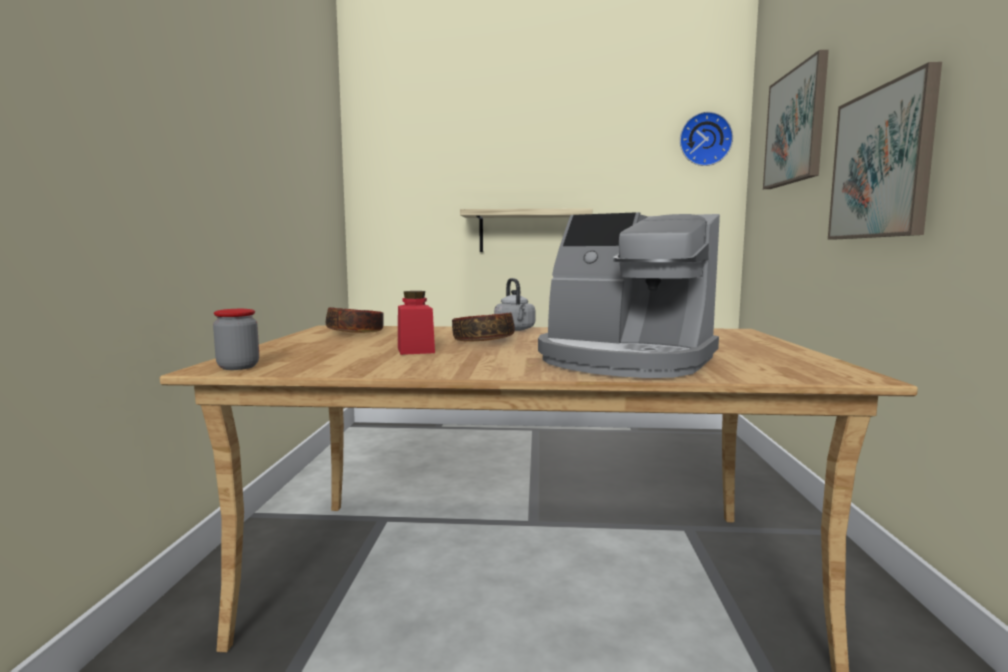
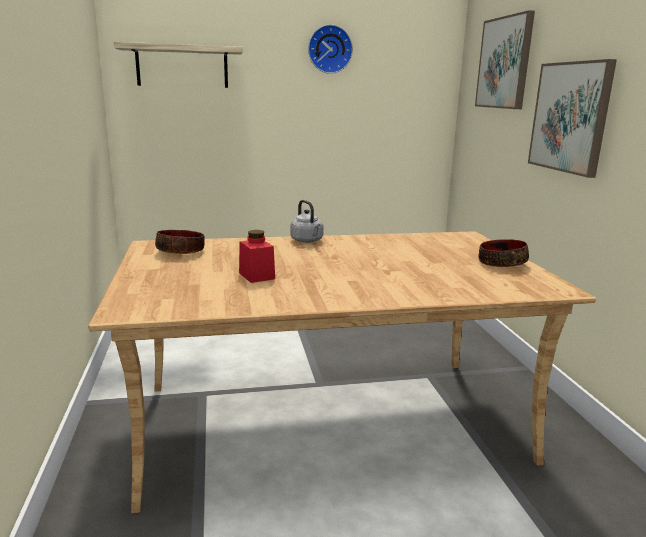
camera: 15 degrees left, 10 degrees up
jar [213,309,259,370] -> none
bowl [452,312,515,342] -> bowl moved to [479,239,529,267]
shelf [460,208,592,252] -> shelf moved to [114,42,243,88]
coffee machine [538,212,720,378] -> none
wall clock [680,112,733,166] -> wall clock moved to [308,25,353,74]

